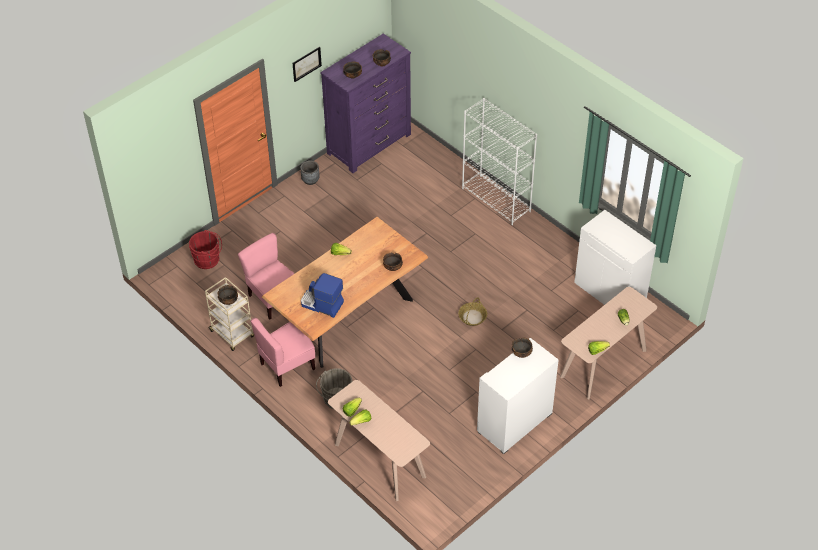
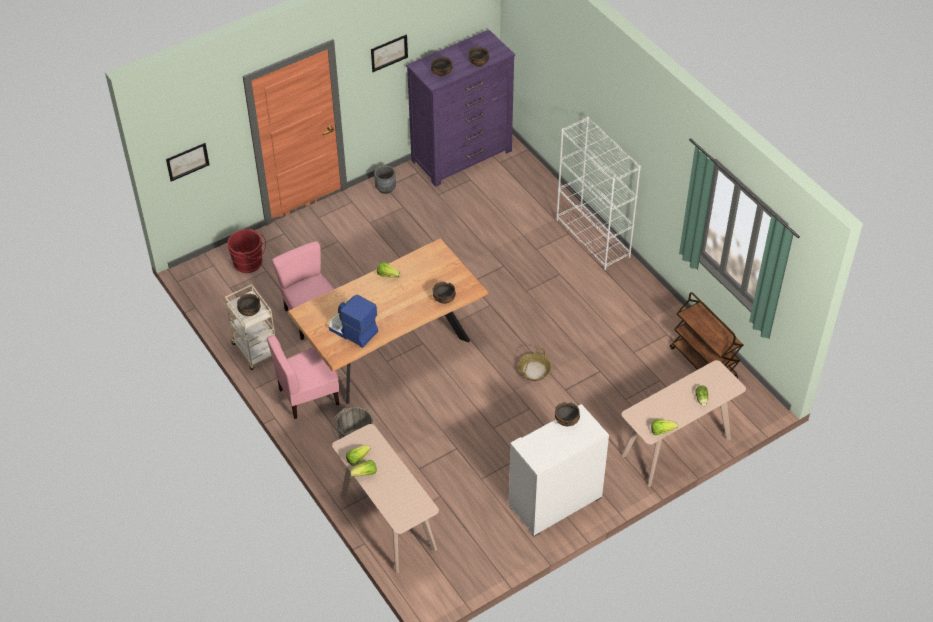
camera: 10 degrees right, 0 degrees up
white cabinet [574,210,656,305] -> brown cart [670,292,743,378]
none -> picture [166,143,209,181]

